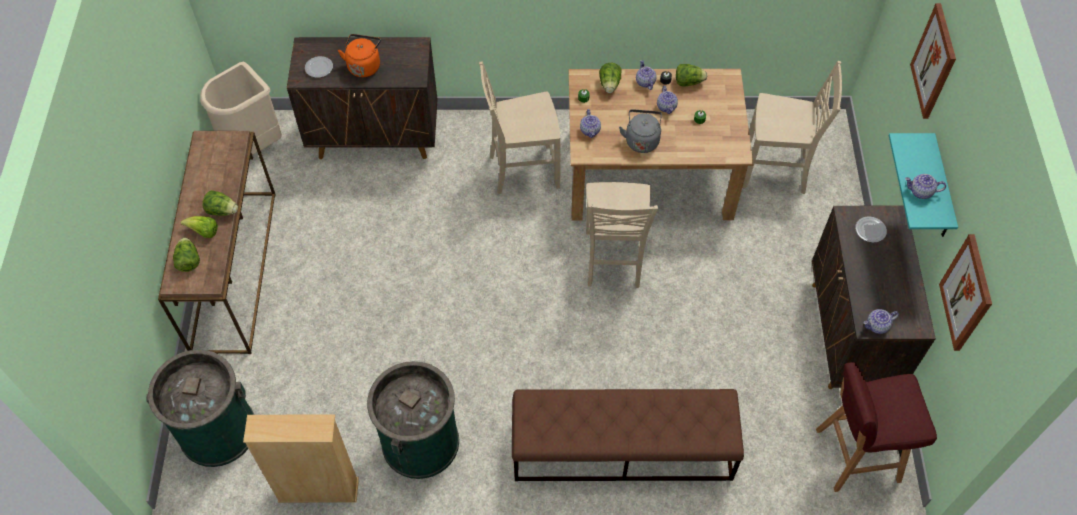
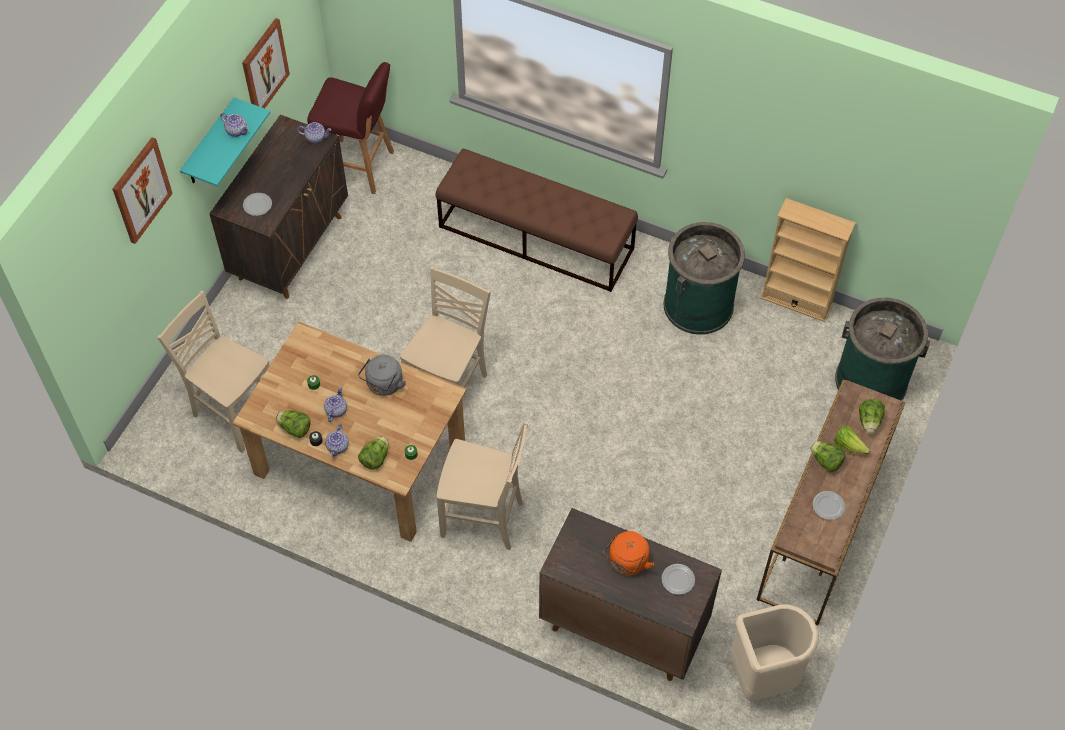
camera: 155 degrees left, 0 degrees up
teapot [580,109,601,138] -> none
none -> plate [813,491,845,520]

